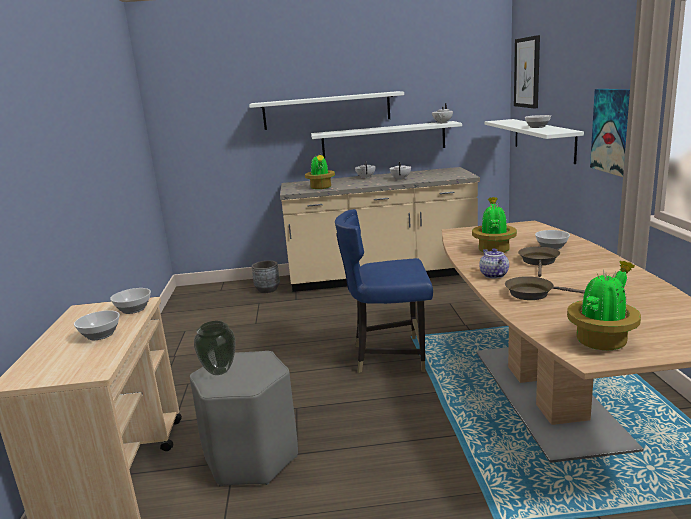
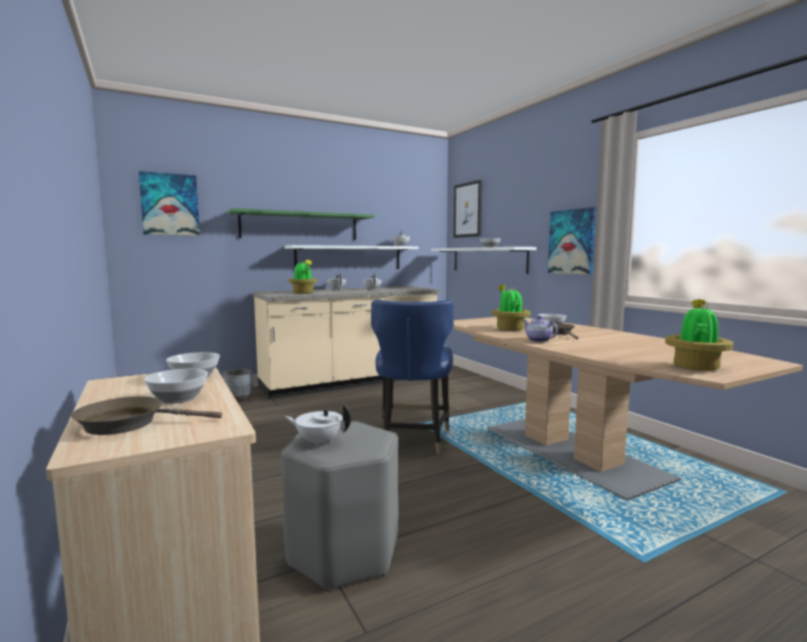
camera: 25 degrees left, 10 degrees down
vase [194,321,236,375] -> white teapot [285,404,351,447]
white shelf [249,91,404,130] -> green shelf [227,208,374,240]
blue chair [335,209,433,373] -> blue chair turned 60 degrees counterclockwise [371,300,454,455]
brown frying pan [505,276,585,300] -> brown frying pan moved to [71,396,222,435]
none -> picture [139,171,200,236]

